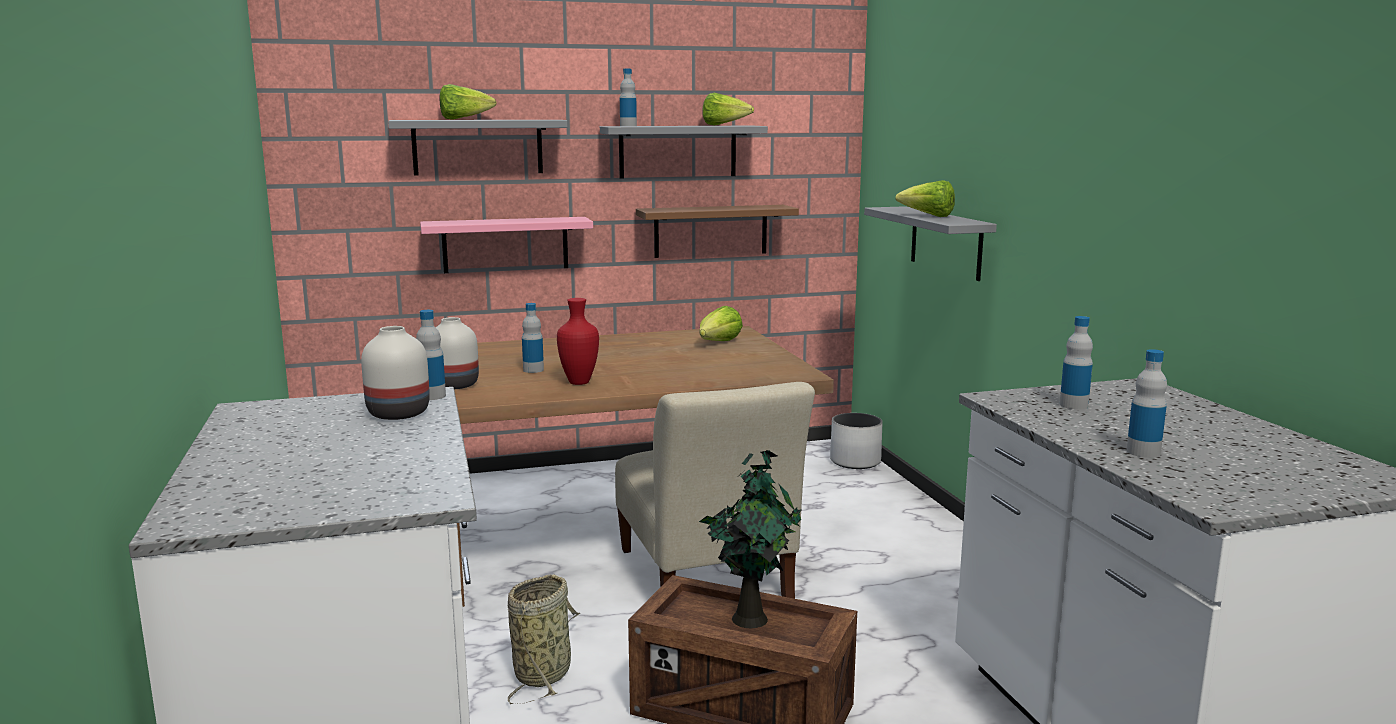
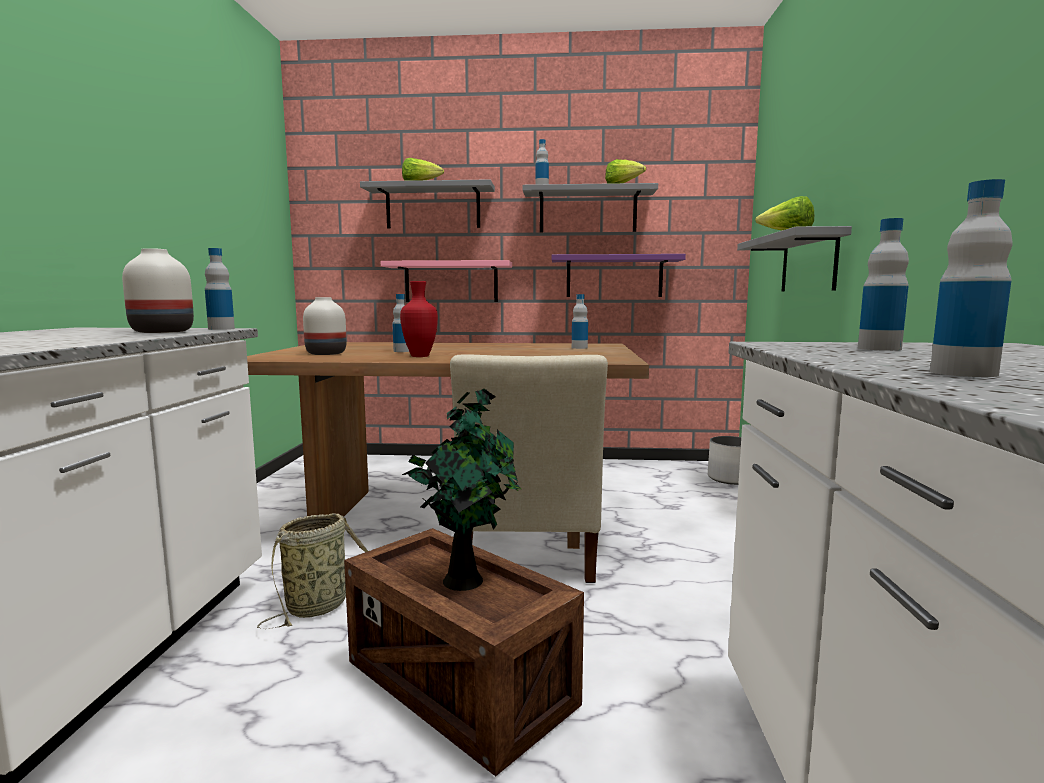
camera: 20 degrees right, 5 degrees down
brown shelf [636,205,799,258] -> purple shelf [551,254,686,297]
lettuce [700,306,743,341] -> bottle [572,294,588,349]

